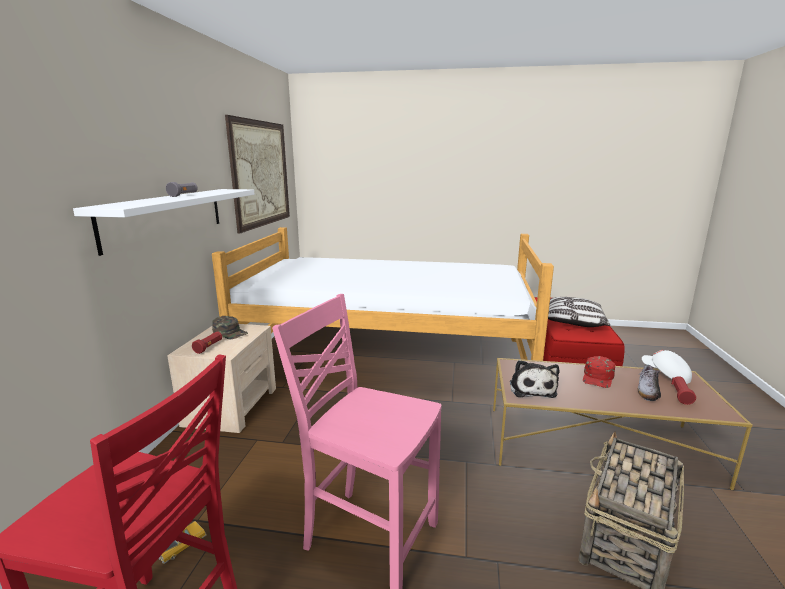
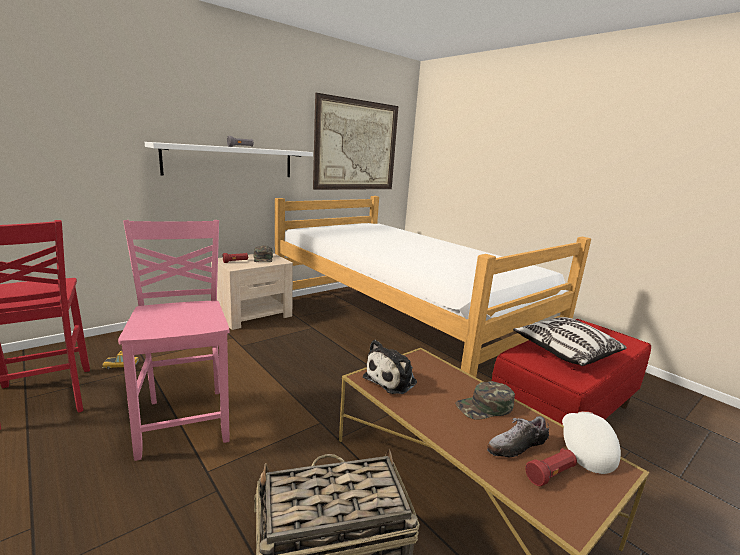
camera: 40 degrees right, 0 degrees up
red cap [583,356,615,388] -> green cap [455,381,515,420]

